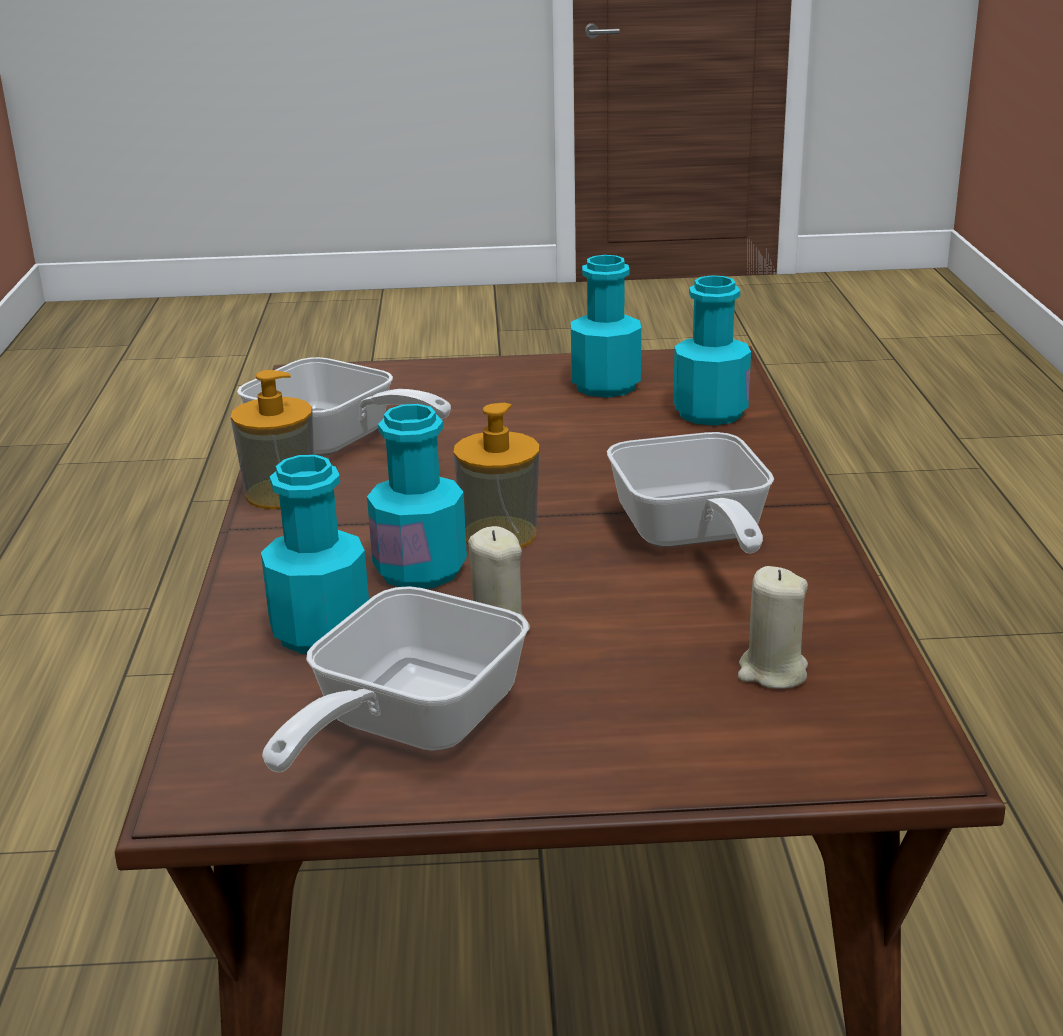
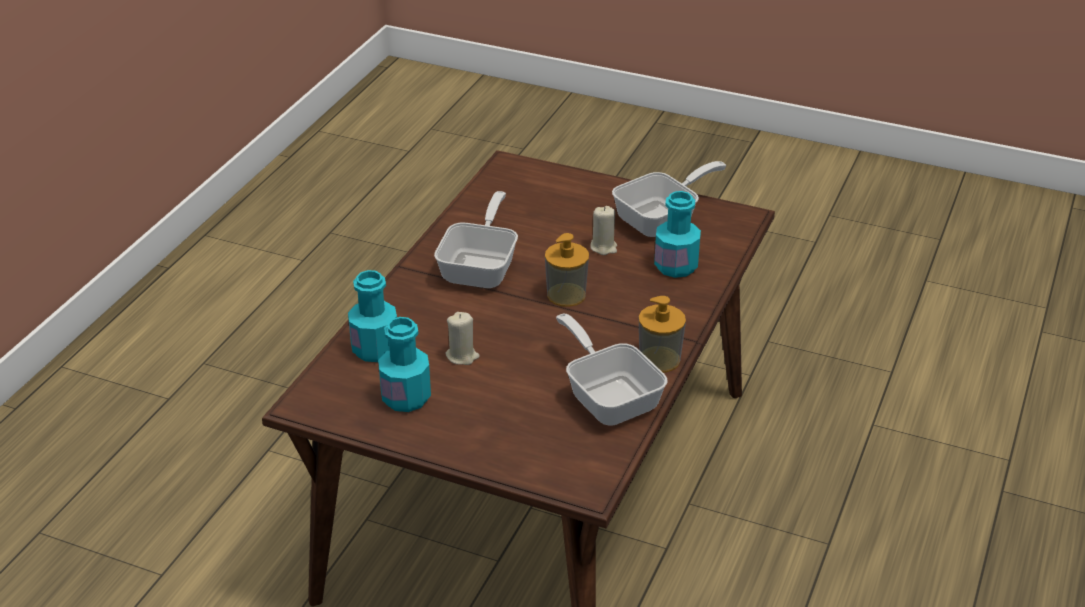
camera: 155 degrees left, 10 degrees up
turquoise bottle [367,404,467,589] -> none
beige candle [738,566,808,689] -> beige candle moved to [446,312,480,365]

